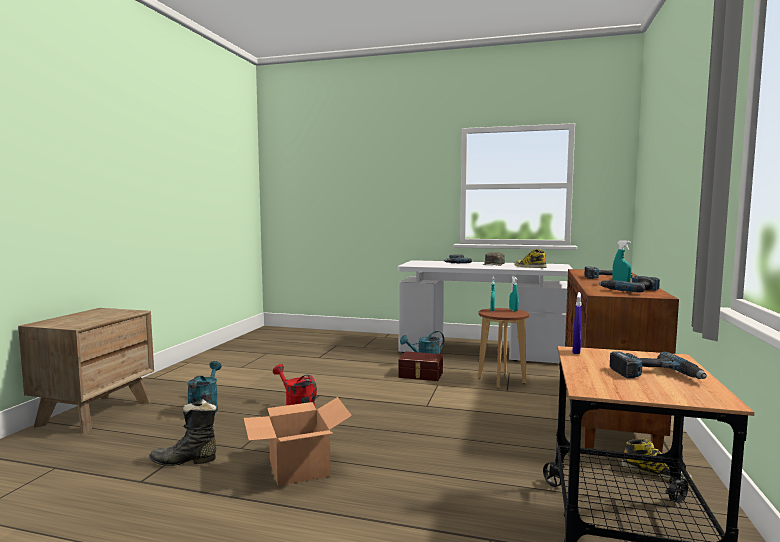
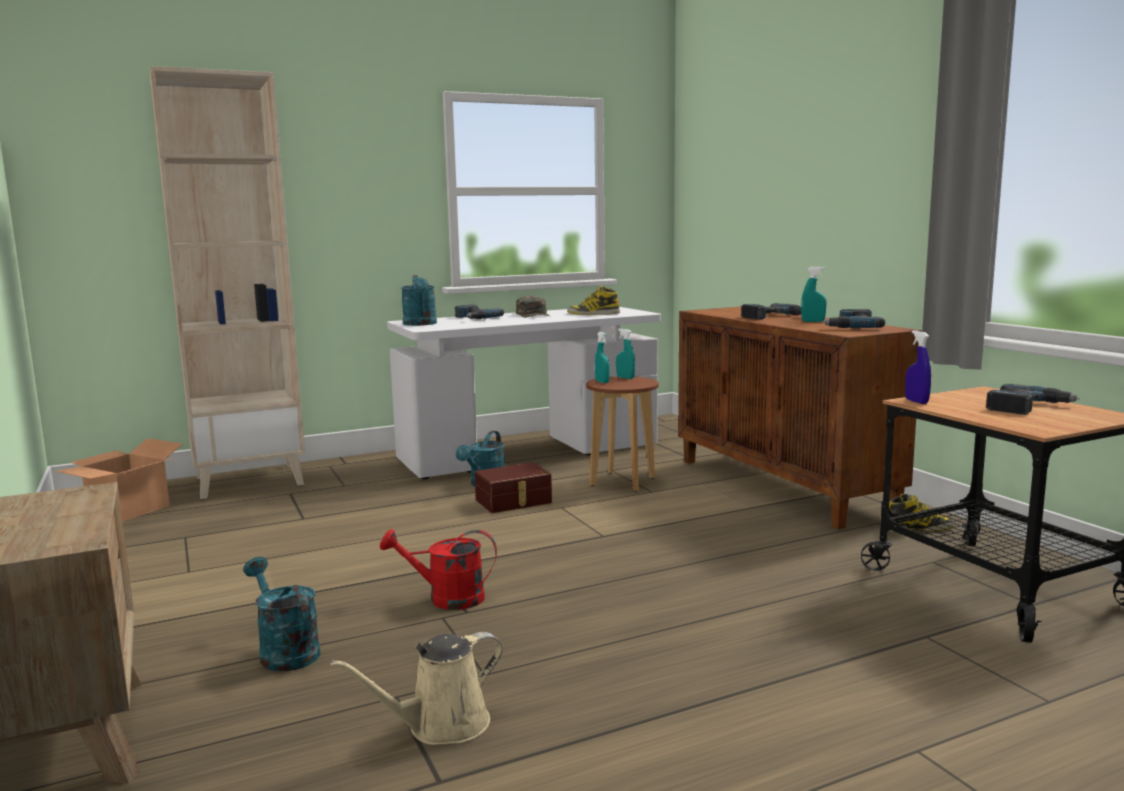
camera: 40 degrees left, 5 degrees up
black boot [149,399,216,466] -> beige watering can [330,632,503,745]
cardboard box [244,397,352,486] -> cardboard box moved to [55,438,182,522]
none -> beige bookcase [150,66,305,499]
none -> turquoise watering can [401,275,437,326]

